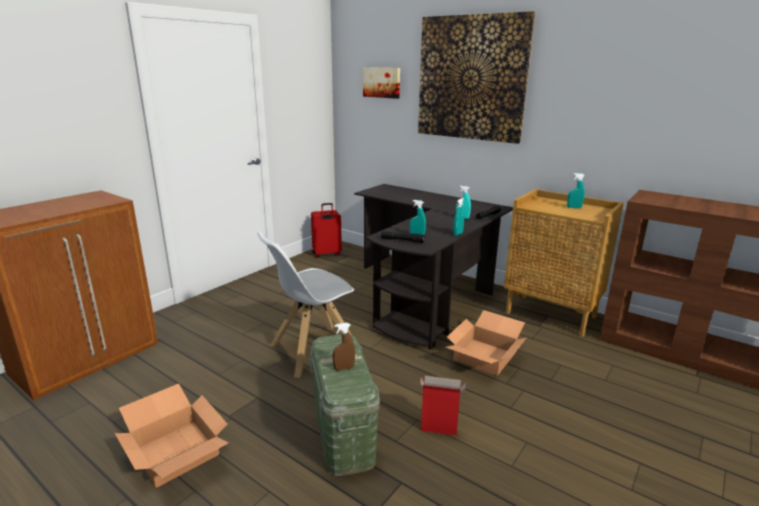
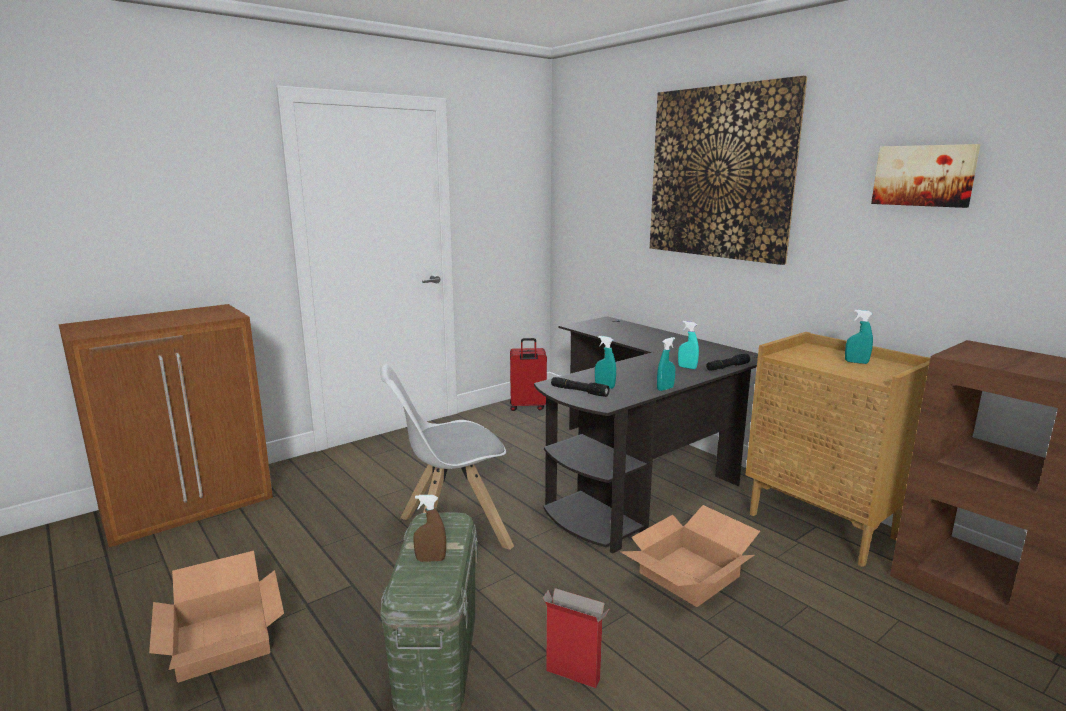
camera: 15 degrees right, 5 degrees down
picture [363,67,400,99] -> picture moved to [871,144,981,208]

